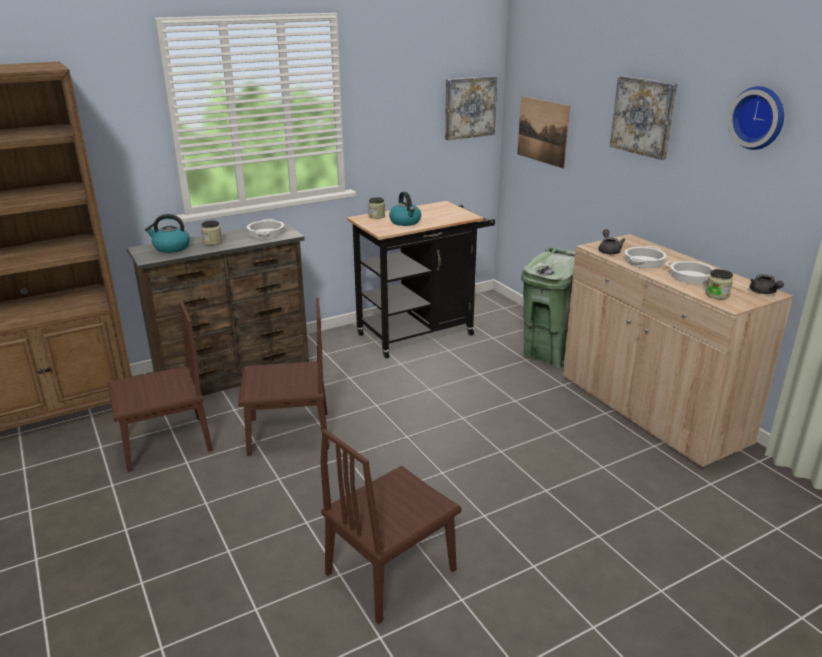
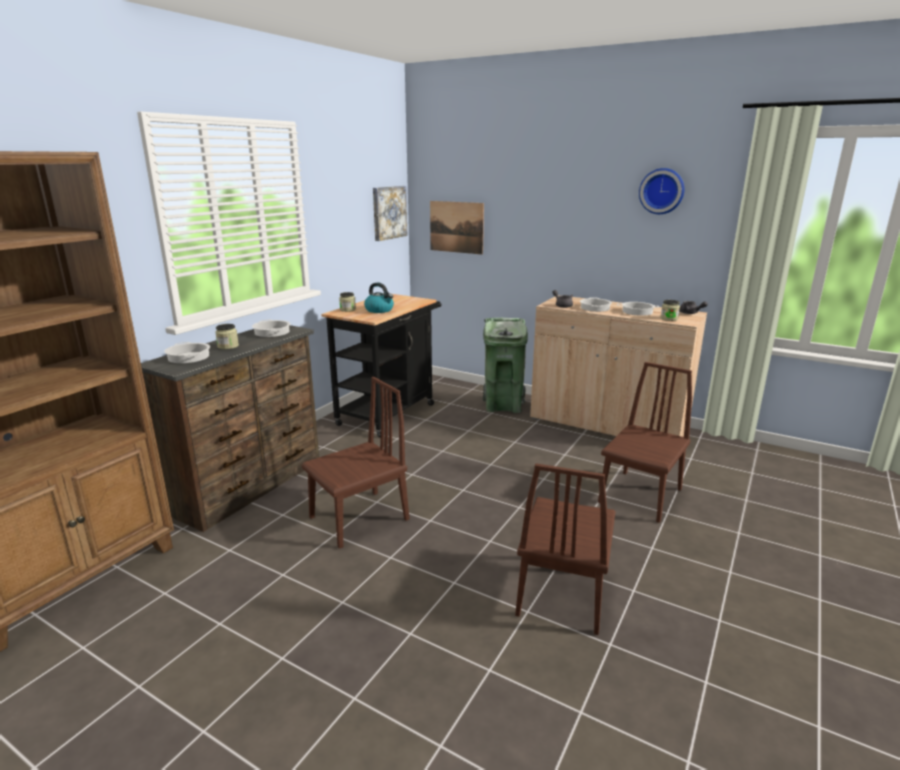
camera: 30 degrees left, 5 degrees down
brown chair [108,301,213,472] -> brown chair moved to [598,362,692,523]
kettle [145,214,190,253] -> cooking pot [164,342,210,363]
picture [610,76,677,160] -> none

